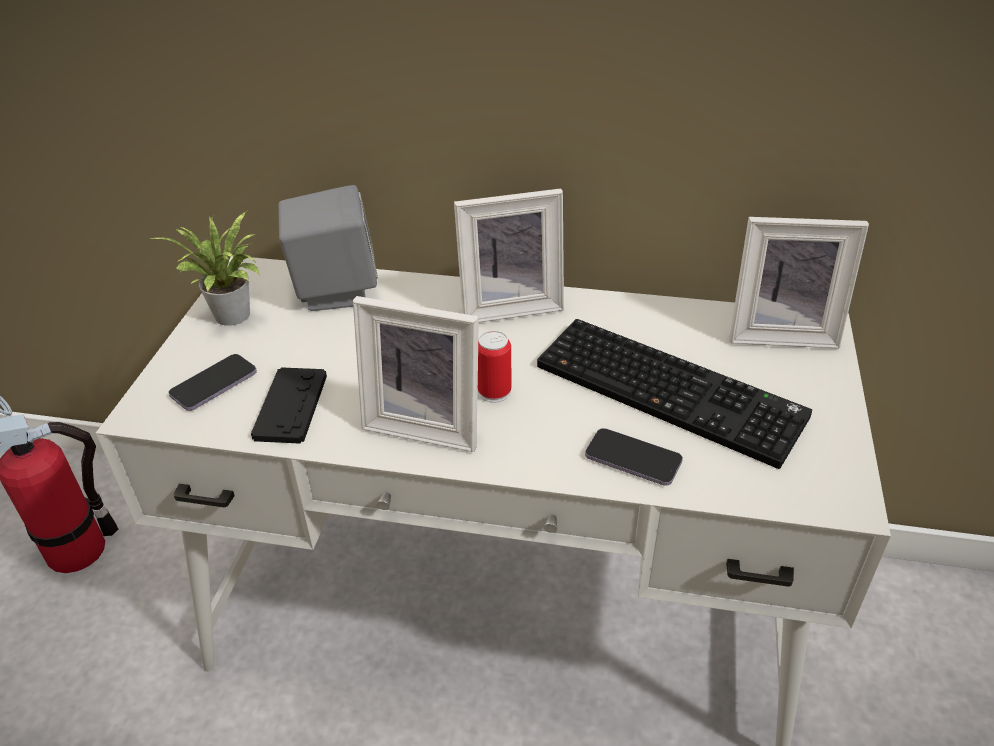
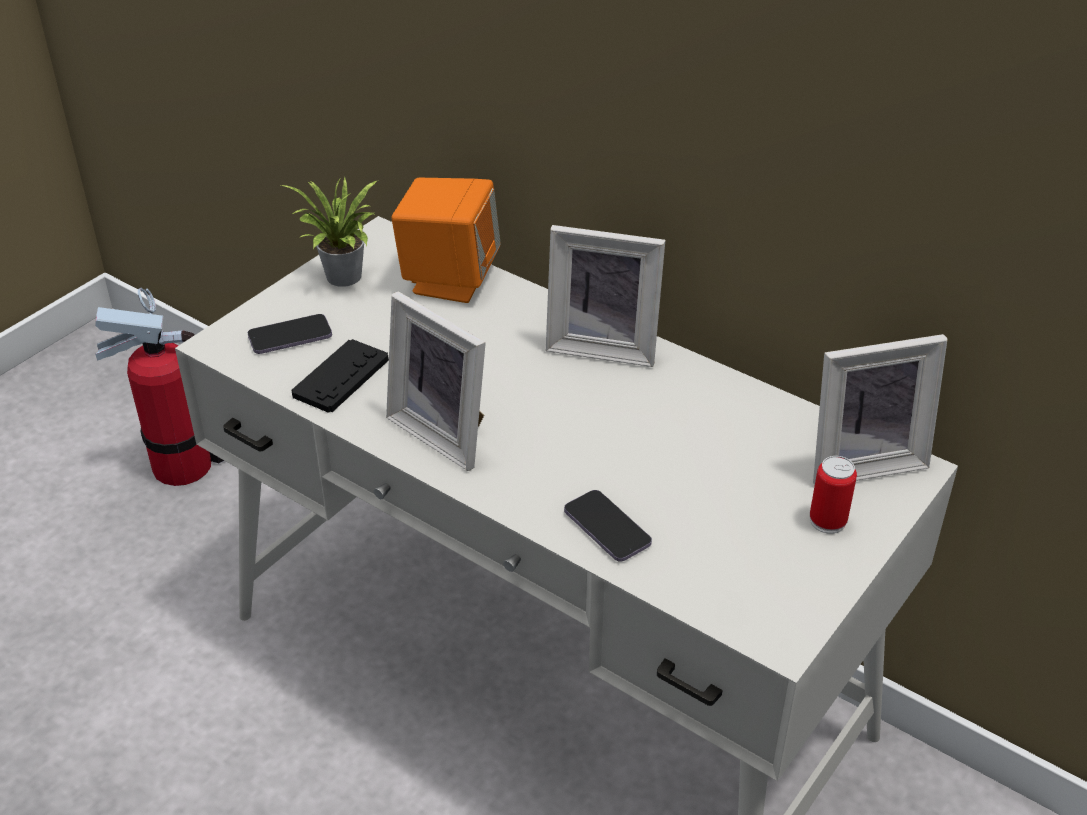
camera: 25 degrees right, 0 degrees up
grey speaker [278,185,378,311] -> orange speaker [391,178,501,303]
can [478,331,512,403] -> can moved to [810,456,857,534]
keyboard [537,319,812,469] -> none
picture frame [729,217,869,349] -> picture frame turned 45 degrees counterclockwise [813,334,948,485]

